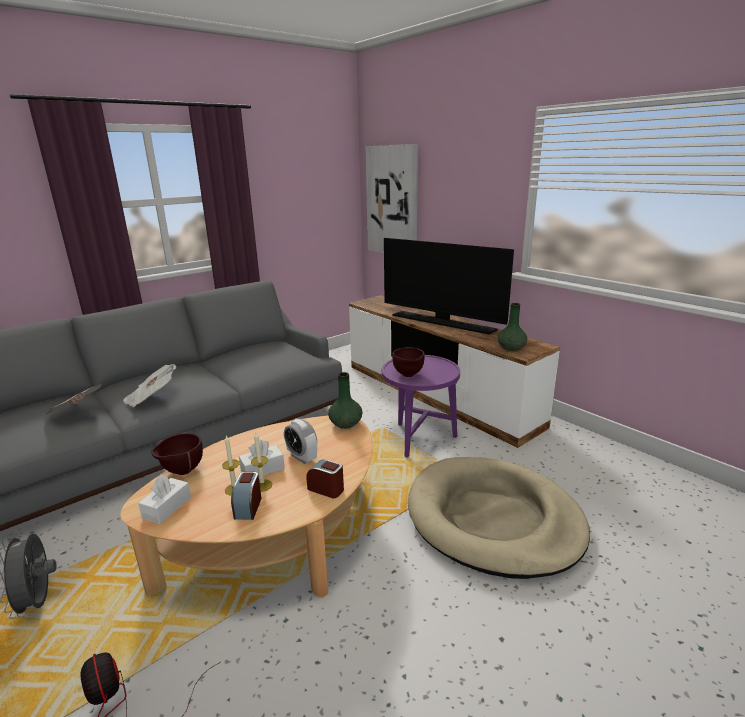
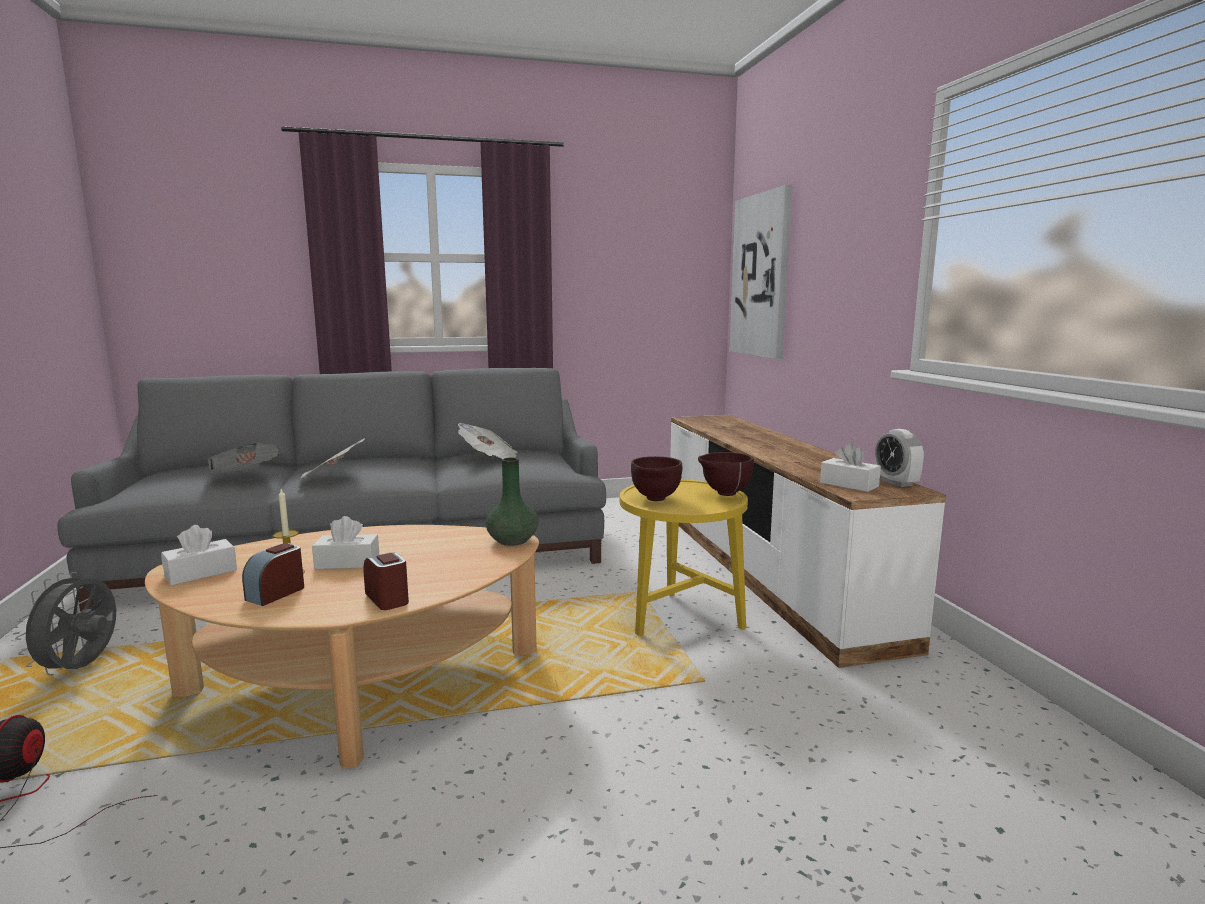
camera: 25 degrees right, 10 degrees down
brown bowl [151,433,203,475] -> brown bowl moved to [698,452,754,496]
candle [251,432,272,492] -> none
alarm clock [284,419,317,464] -> alarm clock moved to [875,429,924,487]
purple side table [382,355,460,458] -> yellow side table [620,480,748,636]
television [384,238,514,335] -> none
beige dog bed [408,457,590,579] -> none
green vase [498,303,527,351] -> white tissue box [820,443,881,492]
none -> newspaper [458,423,518,459]

